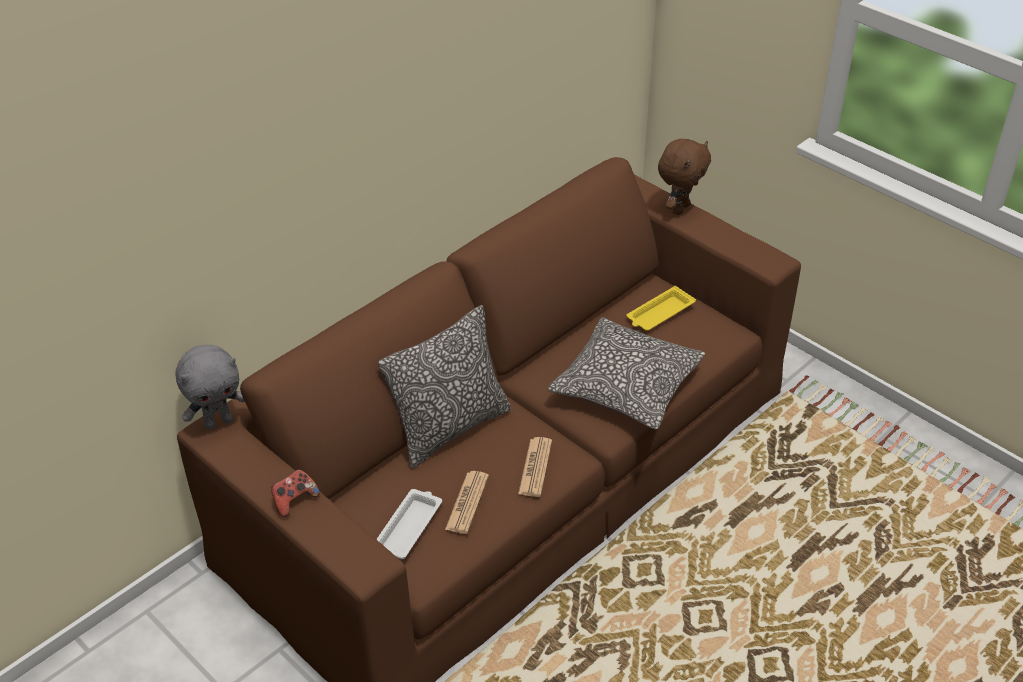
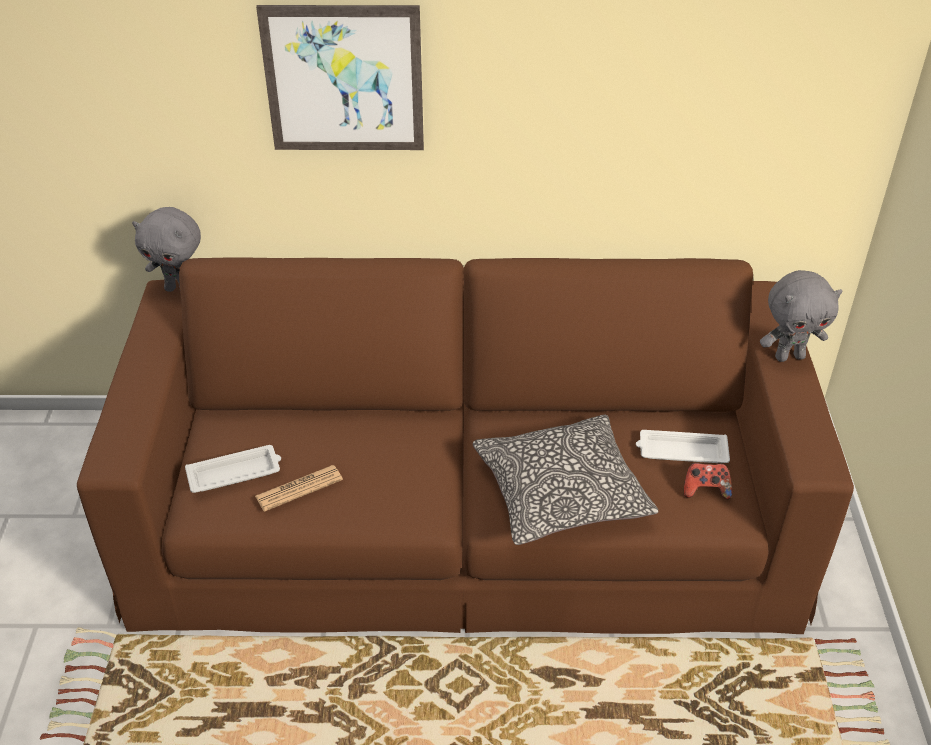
camera: 45 degrees right, 0 degrees up
game controller [271,469,320,517] -> game controller moved to [684,463,732,499]
pillow [378,305,511,469] -> none
newspaper [518,437,552,497] -> none
yellow tray [626,286,696,331] -> white tray [636,430,730,463]
brown plush toy [658,139,711,215] -> grey plush toy [760,270,843,362]
none -> picture [256,5,424,150]

